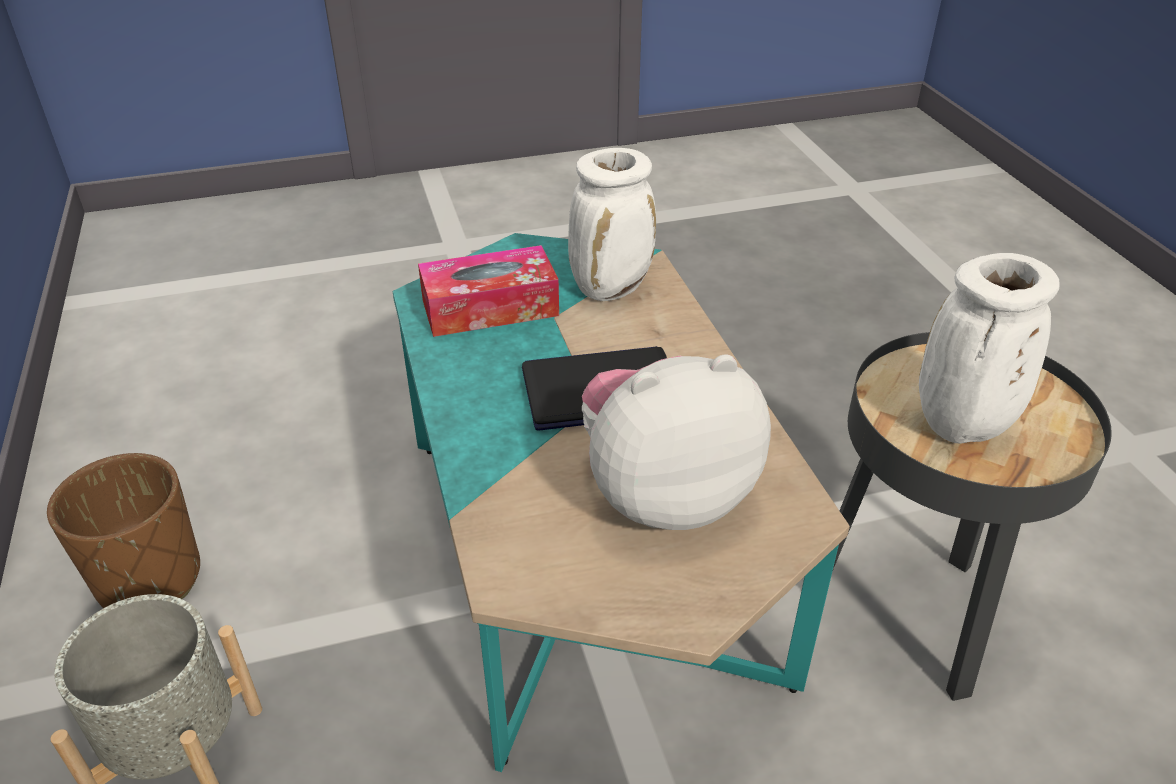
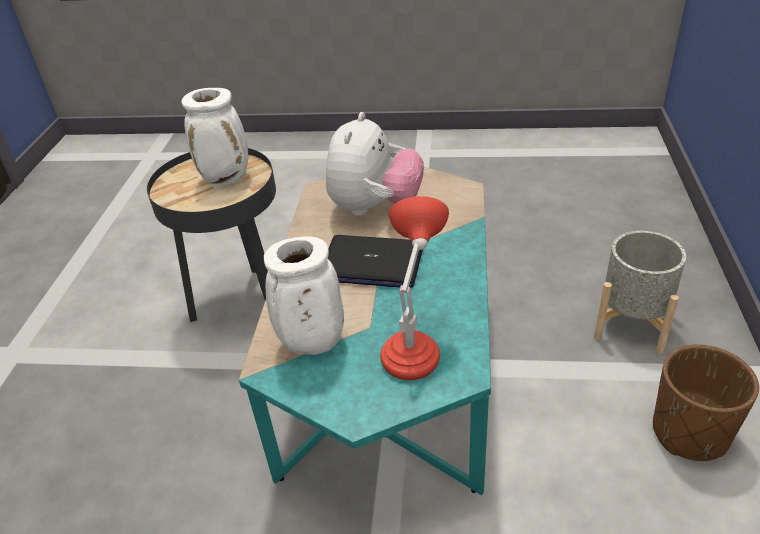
camera: 155 degrees left, 0 degrees up
tissue box [418,245,559,337] -> red table lamp [380,196,449,380]
plush toy [582,354,771,530] -> plush toy turned 75 degrees counterclockwise [326,112,424,216]

